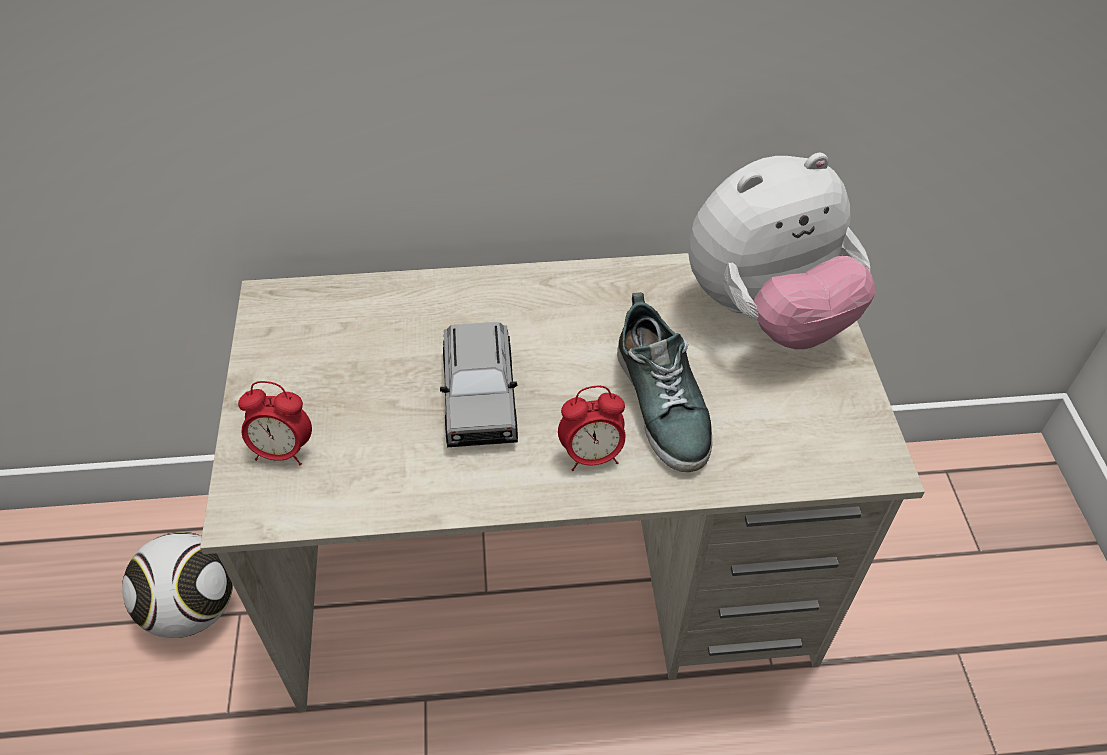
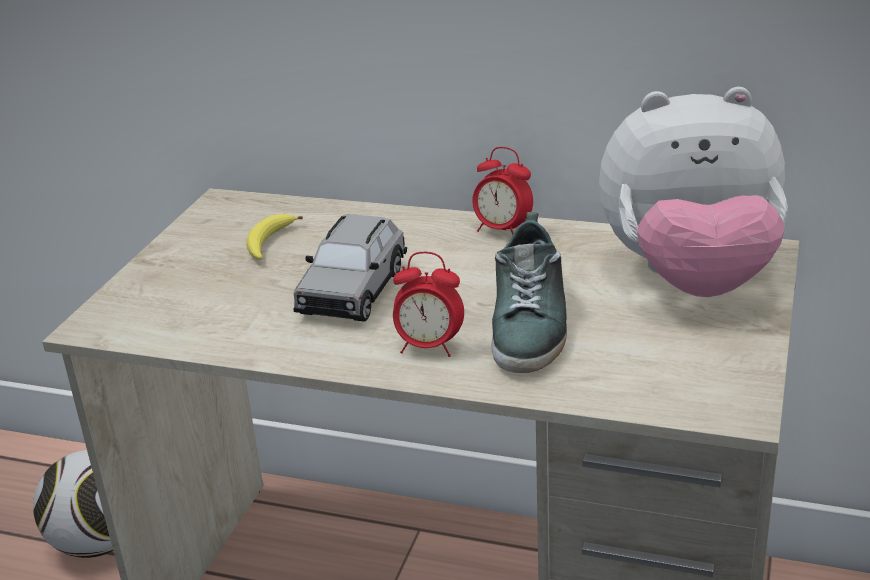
camera: 25 degrees right, 20 degrees down
alarm clock [238,381,312,465] -> alarm clock moved to [472,147,533,234]
none -> banana [246,214,303,260]

